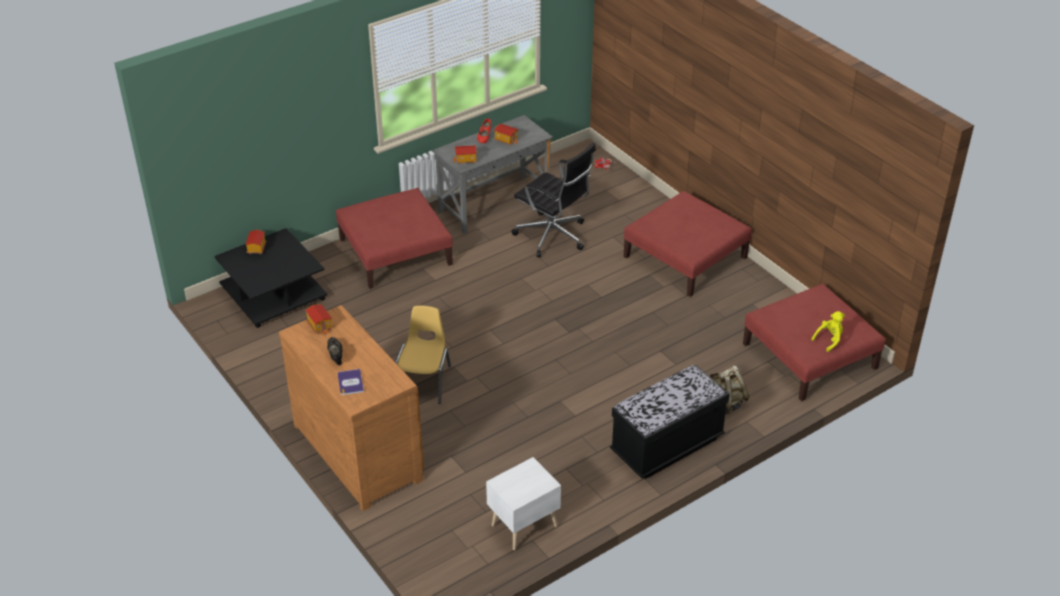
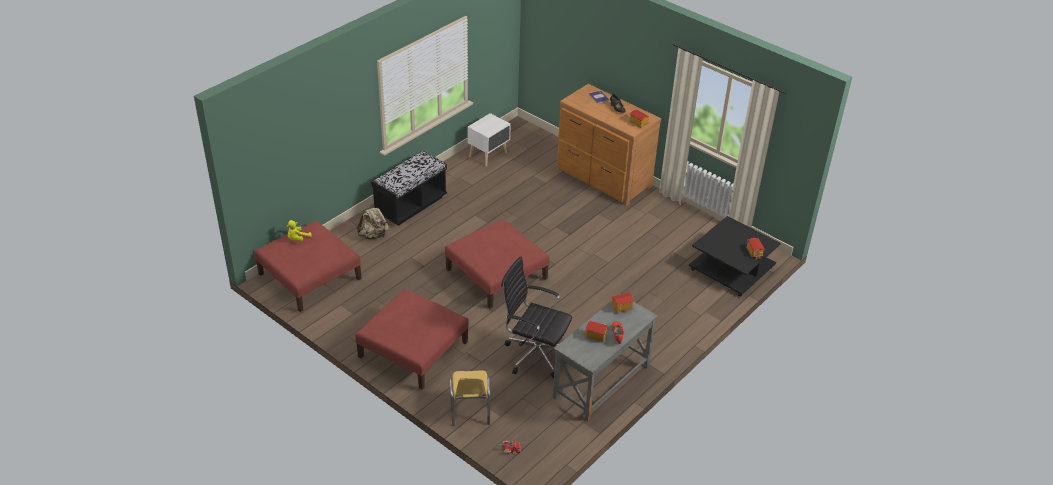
camera: 165 degrees right, 0 degrees up
red ottoman [336,188,453,289] -> red ottoman moved to [445,219,549,309]
yellow chair [395,305,451,404] -> yellow chair moved to [450,370,490,426]

